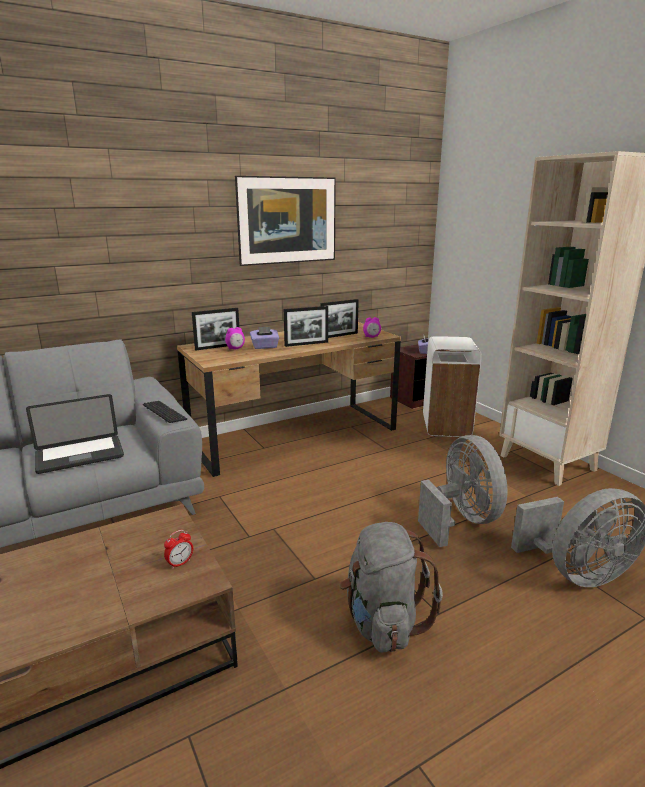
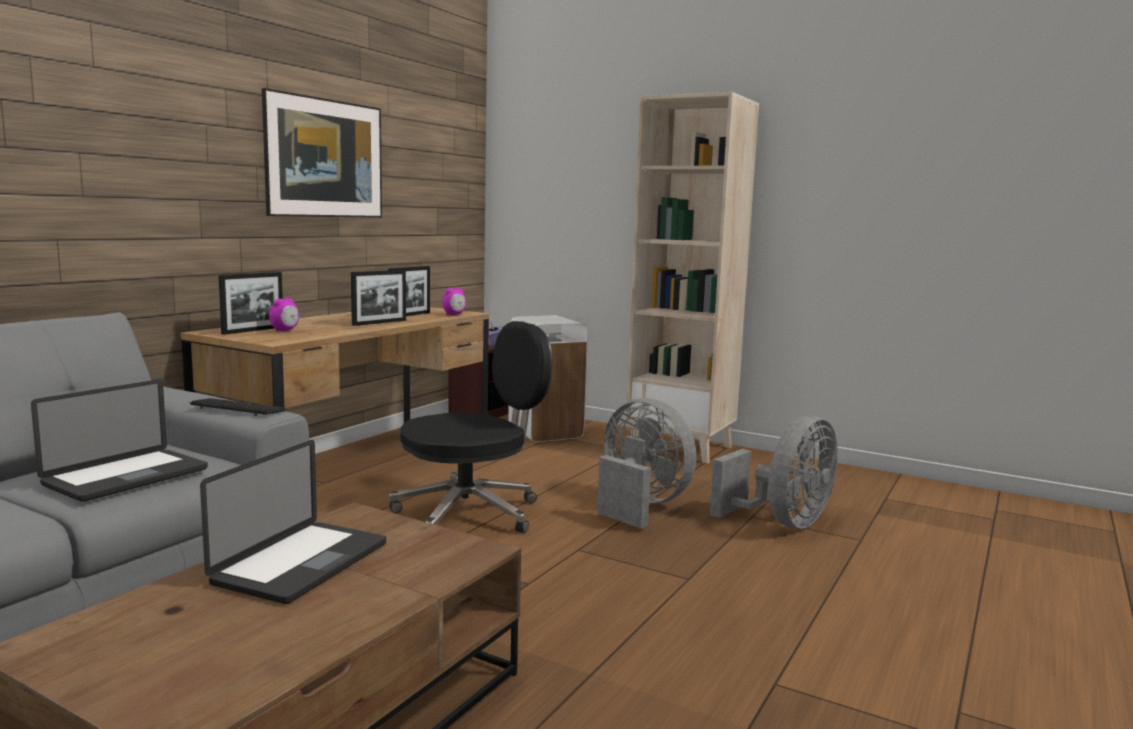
camera: 30 degrees left, 10 degrees down
alarm clock [164,530,193,569] -> none
purple tissue box [250,327,279,349] -> none
grey backpack [340,522,443,653] -> none
none -> laptop [200,440,386,604]
none -> black office chair [389,321,553,533]

